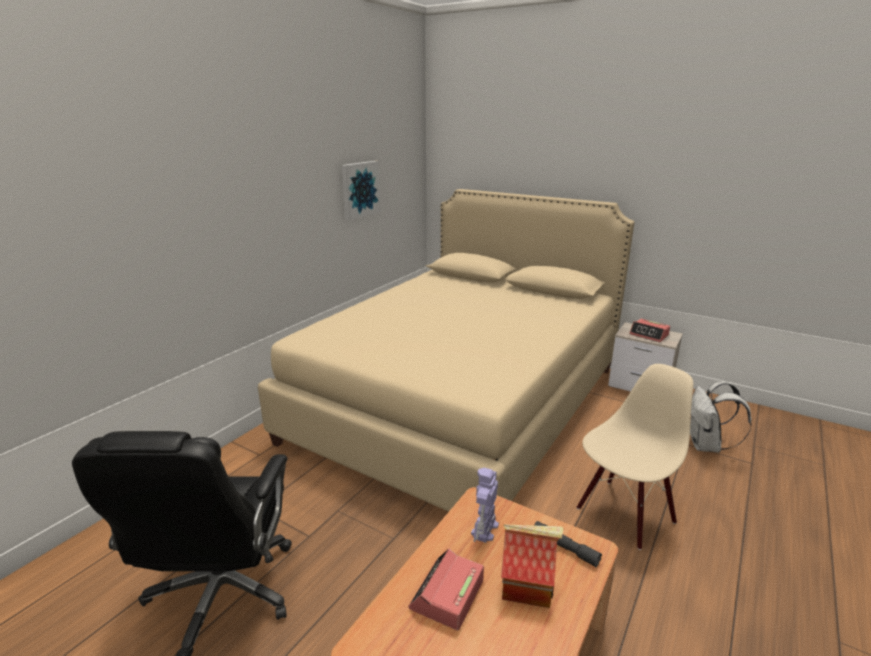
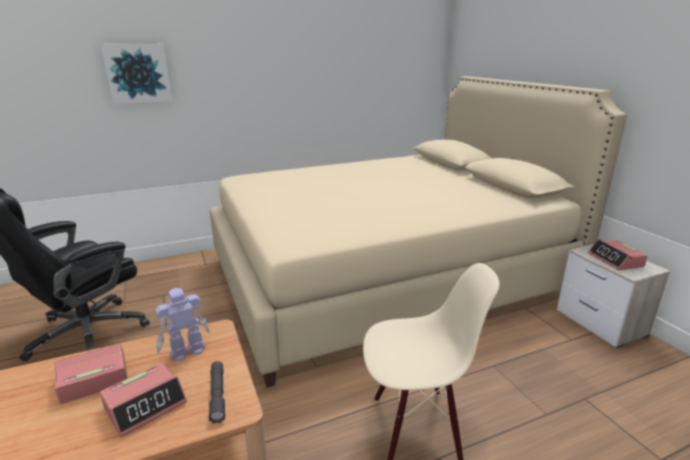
camera: 35 degrees right, 0 degrees up
picture [341,161,381,220] -> picture moved to [101,43,172,104]
toy house [501,524,564,608] -> alarm clock [100,363,187,437]
white backpack [690,381,752,453] -> none

